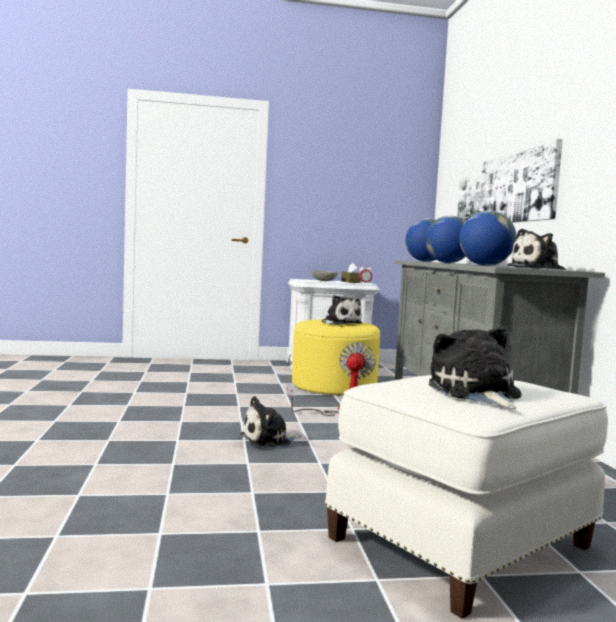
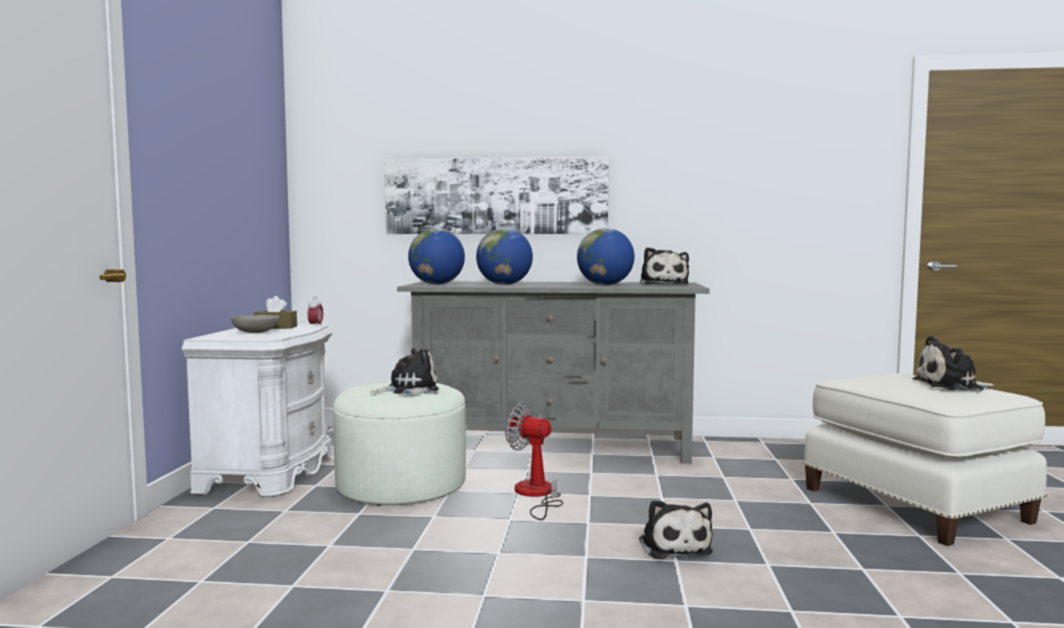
camera: 75 degrees left, 0 degrees up
yellow ottoman [292,319,380,396] -> white ottoman [333,382,466,506]

